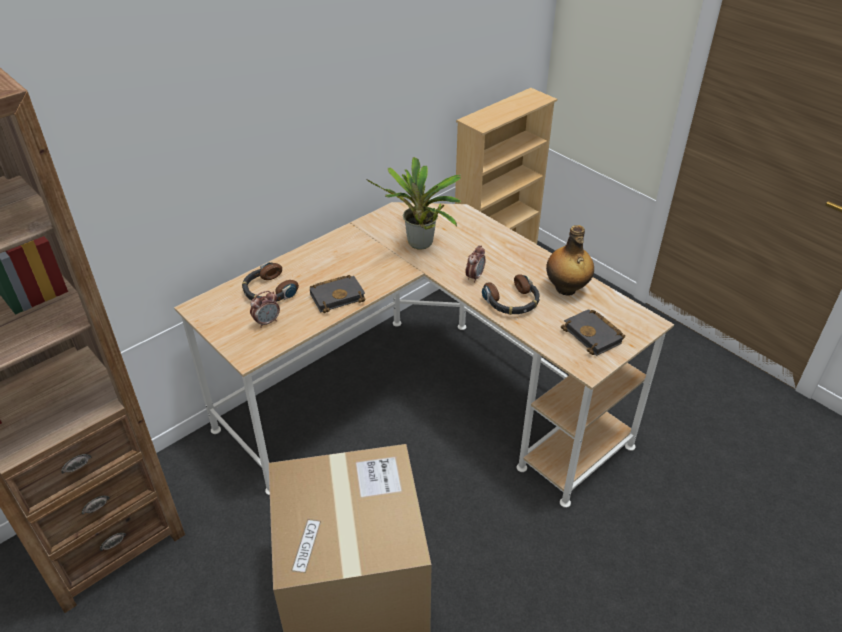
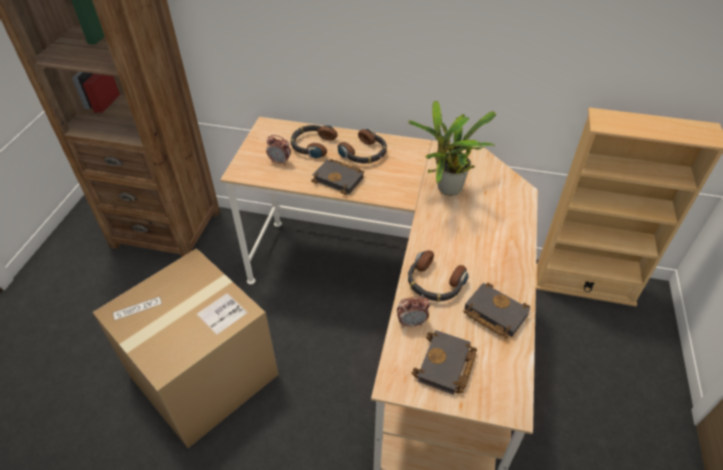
camera: 55 degrees right, 5 degrees up
alarm clock [465,245,486,283] -> alarm clock moved to [397,297,430,327]
bottle [546,225,594,296] -> black book [464,282,530,338]
none -> headphones [338,129,387,164]

